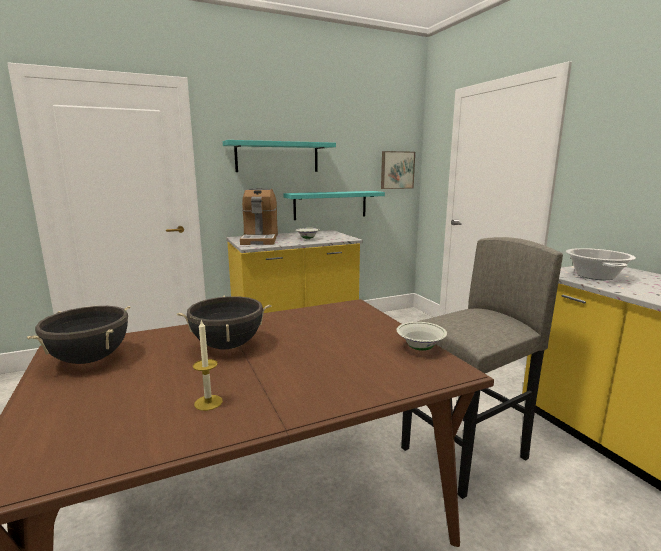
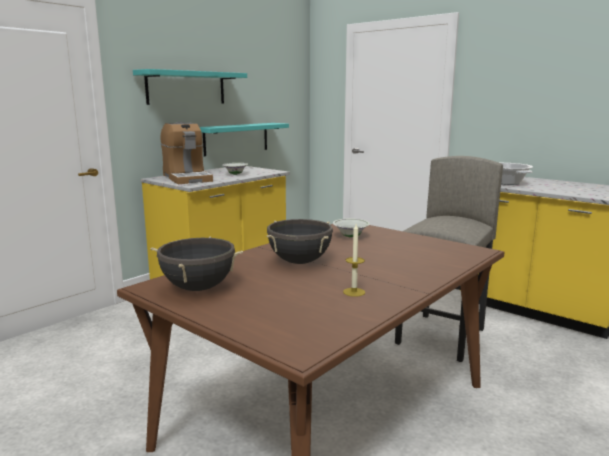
camera: 25 degrees left, 0 degrees up
picture [381,151,415,189] -> none
white bowl [397,322,447,351] -> white bowl moved to [333,218,370,238]

